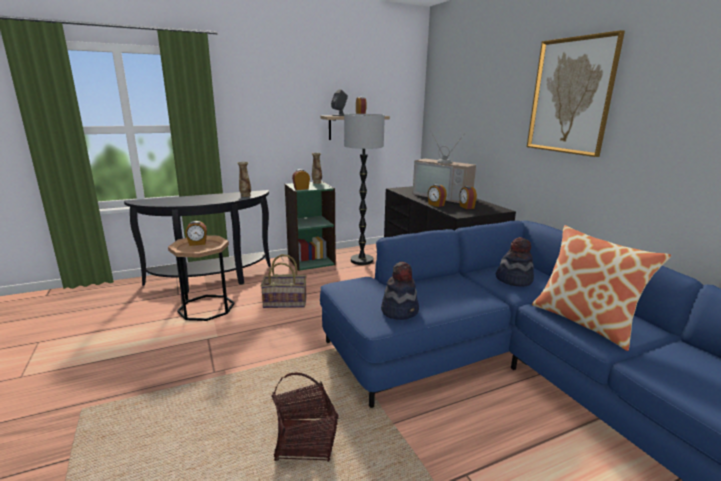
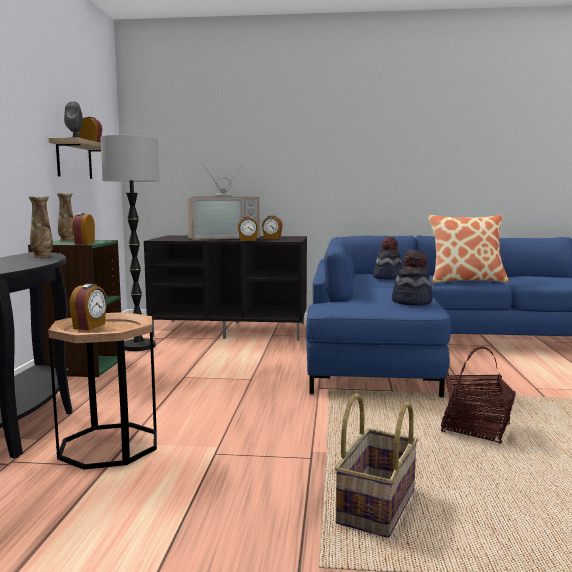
camera: 60 degrees left, 10 degrees down
basket [261,254,307,308] -> basket moved to [334,393,418,538]
picture [527,30,625,157] -> none

